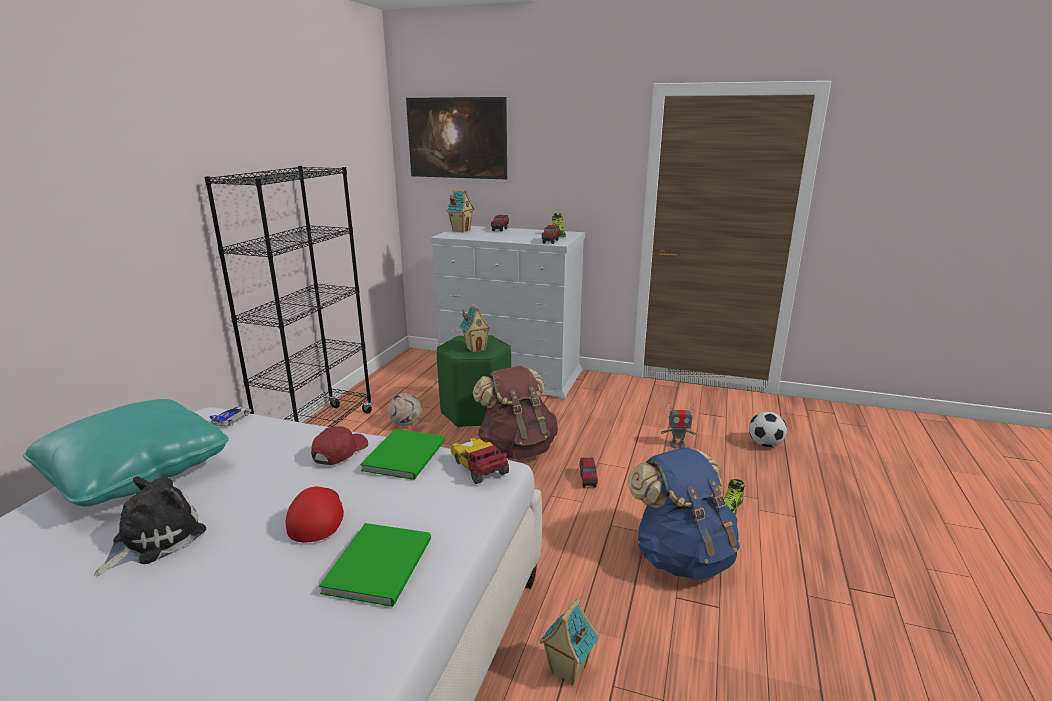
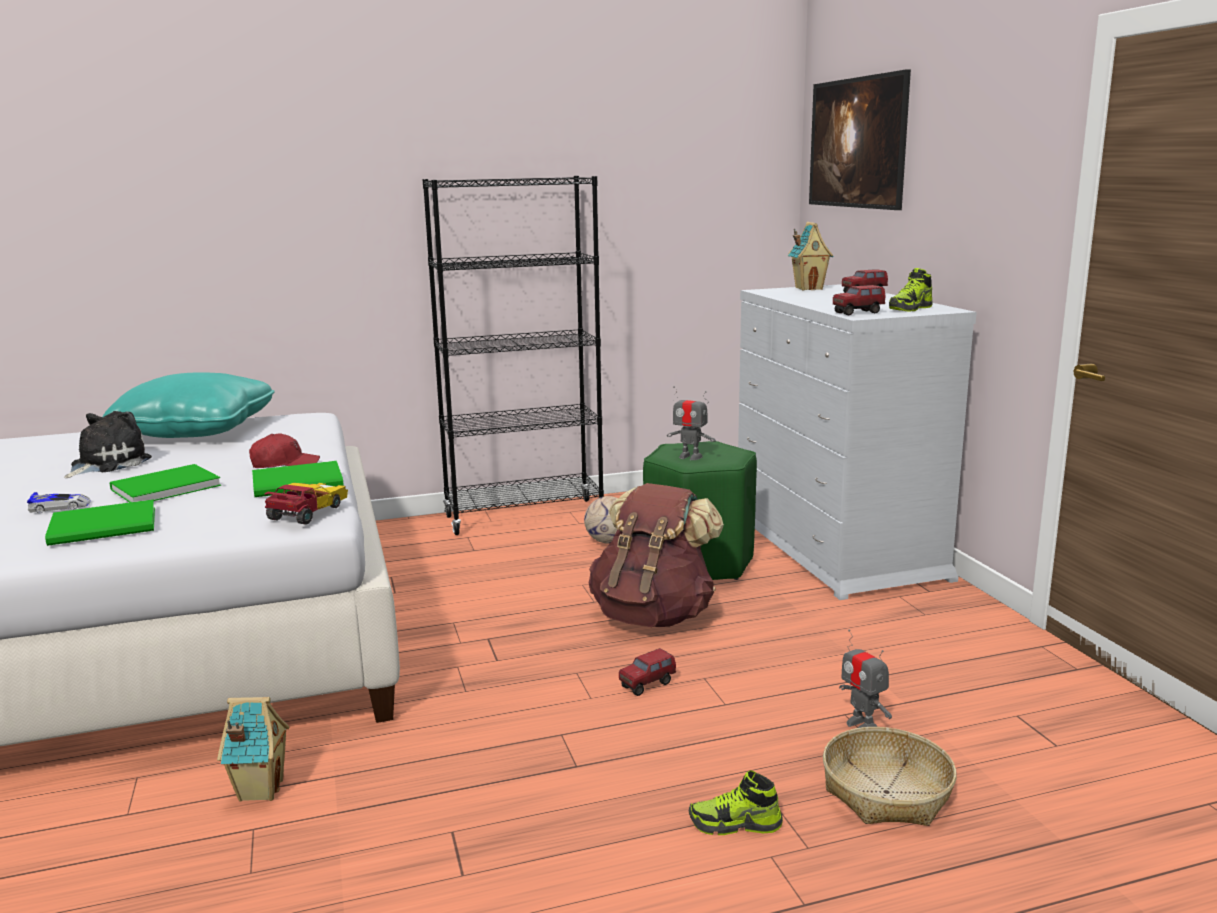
camera: 55 degrees right, 5 degrees down
plush toy [94,477,206,576] -> plush toy turned 60 degrees counterclockwise [64,411,152,478]
toy car [210,407,251,427] -> toy car moved to [27,492,91,513]
red cap [286,487,344,542] -> green book [110,464,221,503]
toy house [459,303,492,353] -> toy robot [667,386,716,460]
blue backpack [628,448,740,581] -> none
football [749,412,787,447] -> none
none -> basket [823,727,957,826]

